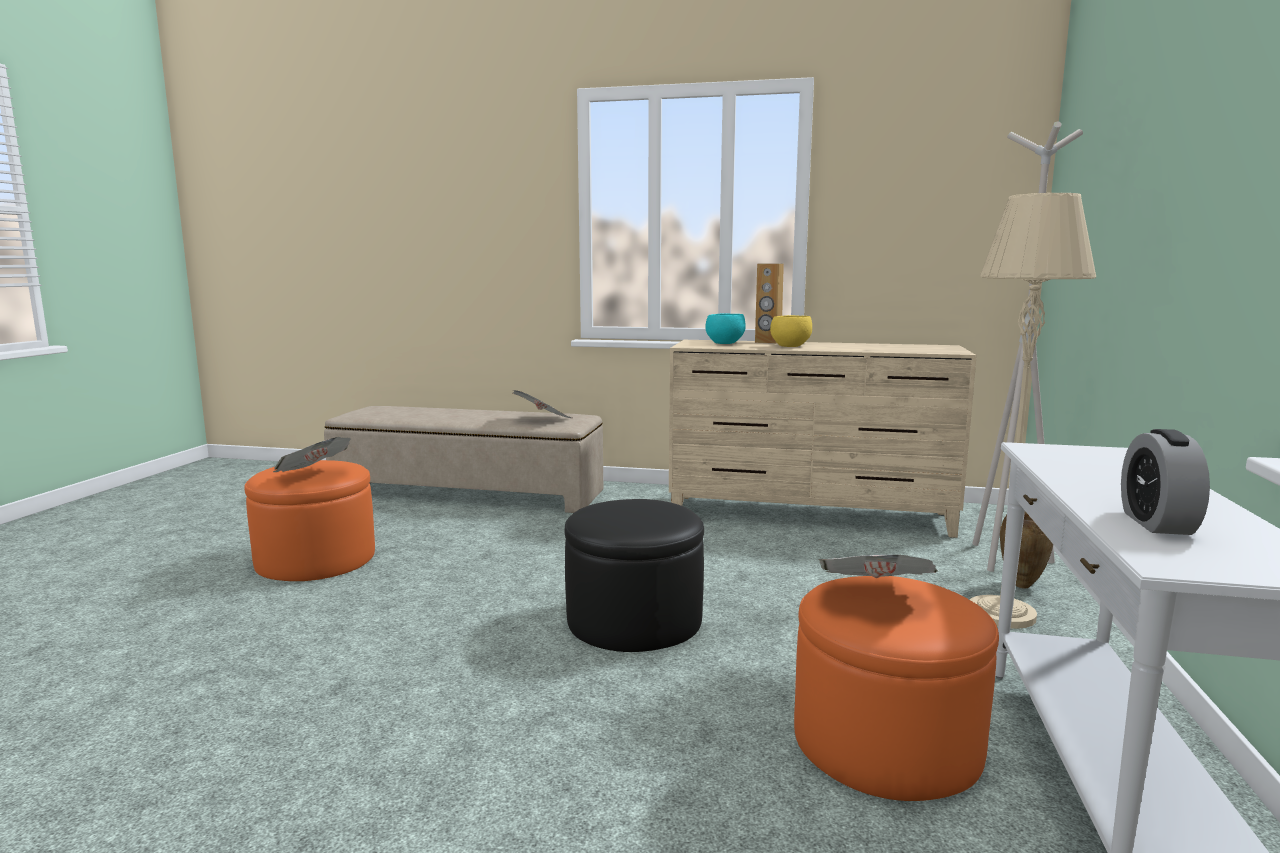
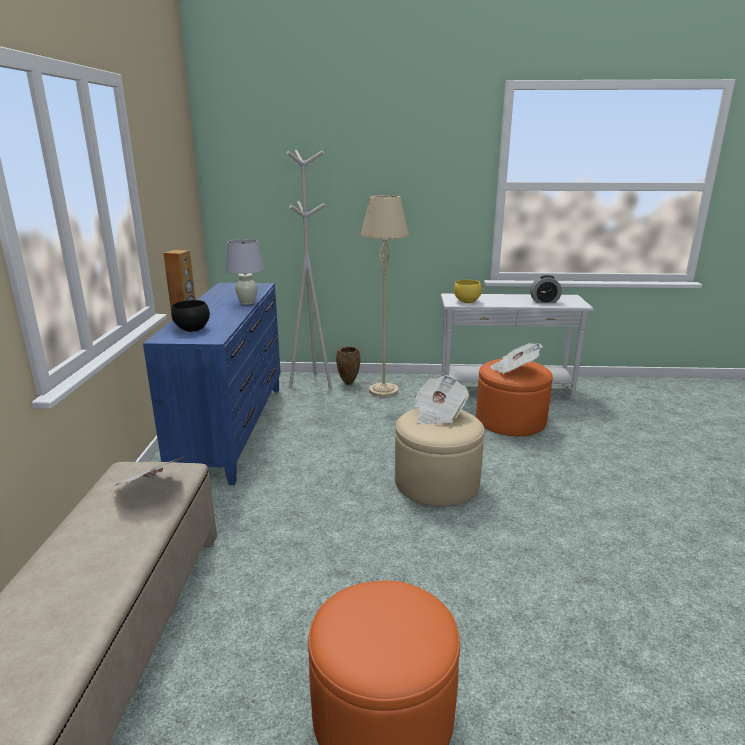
camera: 100 degrees left, 10 degrees up
newspaper [273,437,351,472] -> newspaper moved to [415,375,469,425]
black ottoman [565,499,704,652] -> beige ottoman [395,408,484,506]
beige dresser [669,340,977,538] -> blue dresser [143,283,281,485]
turquoise bowl [705,313,746,344] -> black bowl [171,300,210,332]
yellow bowl [770,315,812,347] -> yellow bowl moved to [454,280,482,303]
none -> white table lamp [226,239,264,305]

